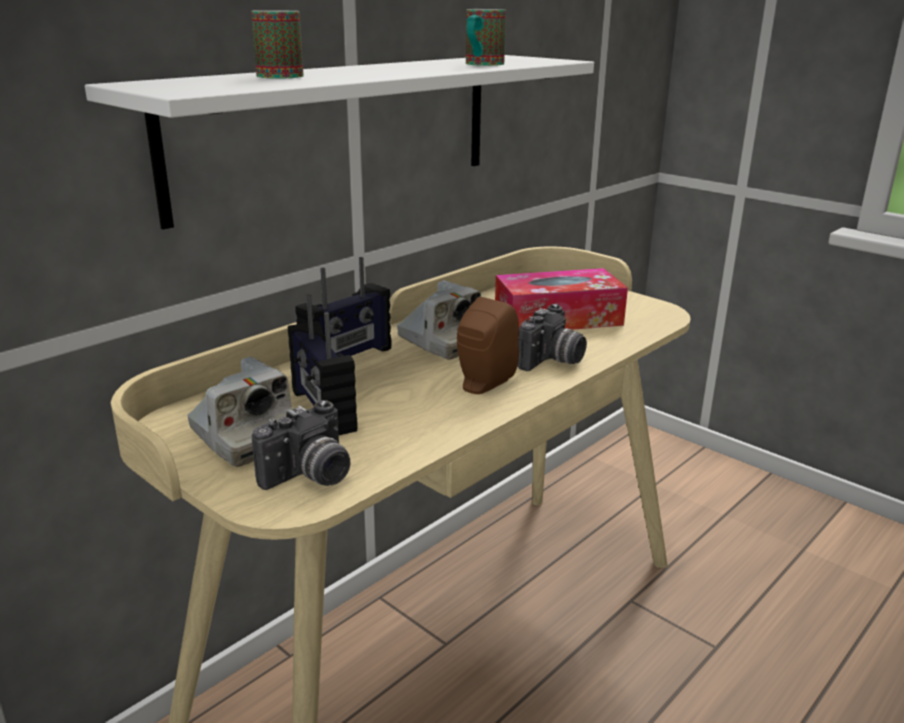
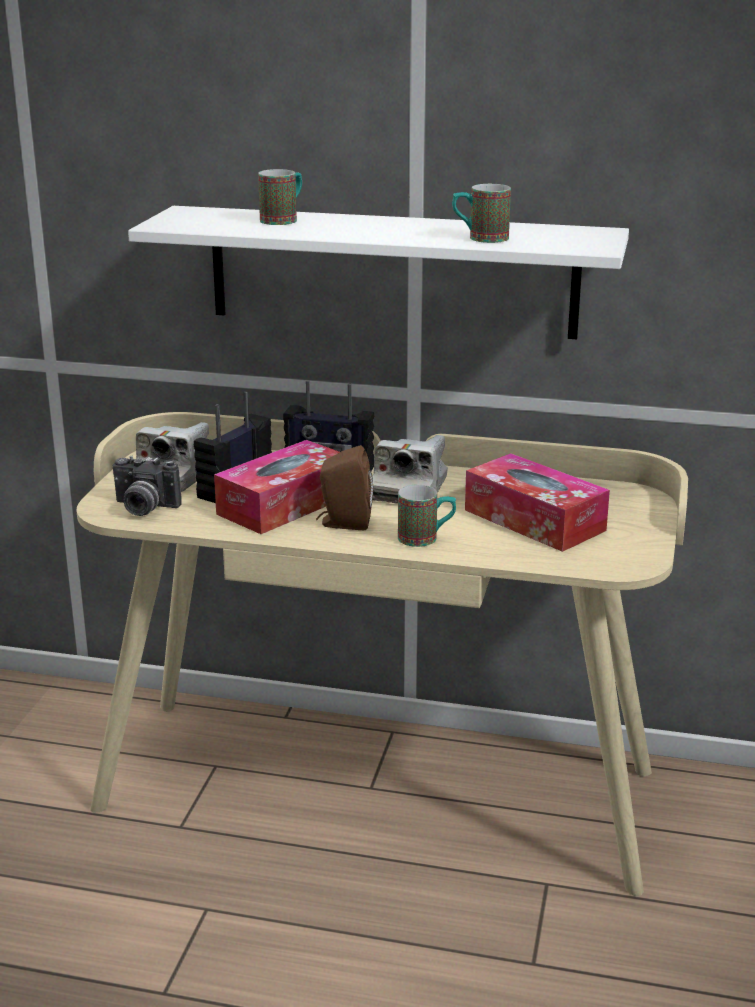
camera: 60 degrees right, 0 degrees up
camera [518,304,587,371] -> mug [398,485,456,547]
none -> tissue box [214,440,340,534]

